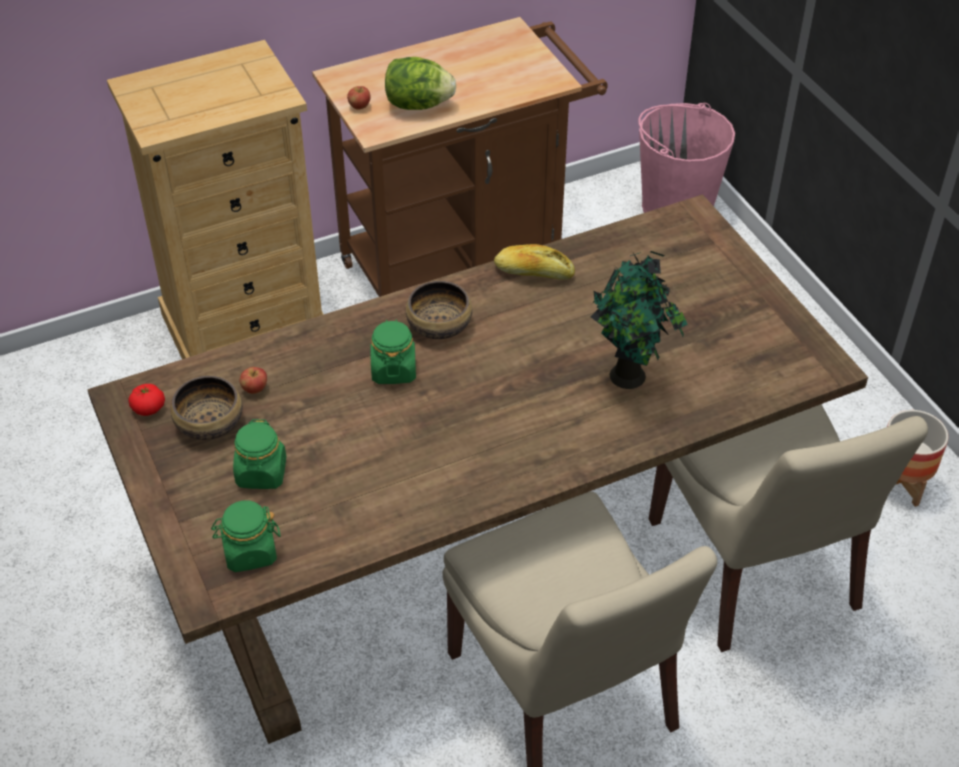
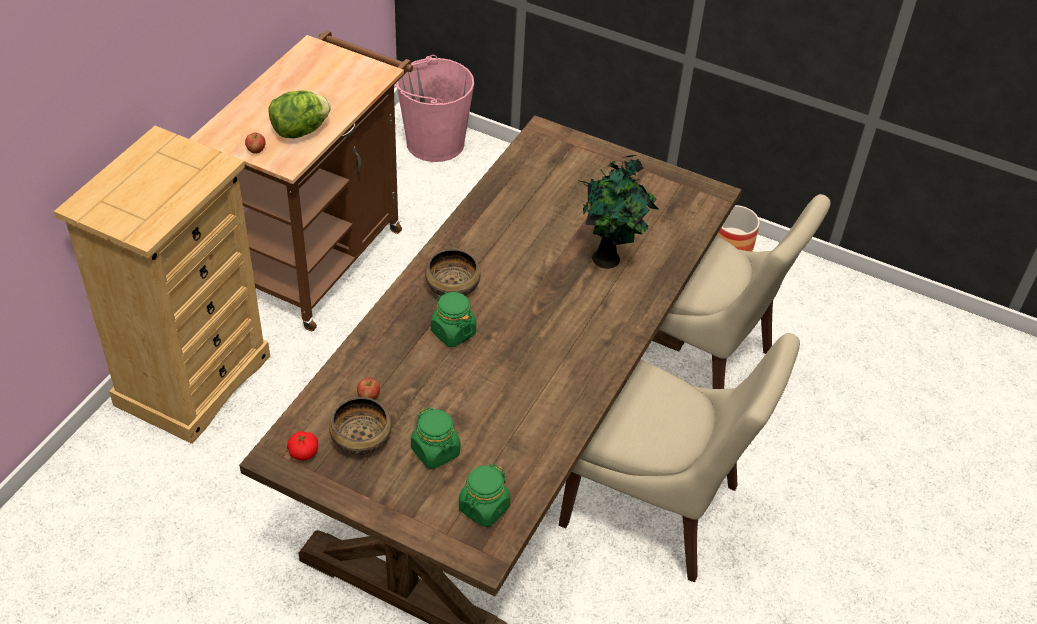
camera: 40 degrees left, 0 degrees up
bread [494,244,575,280] -> none

